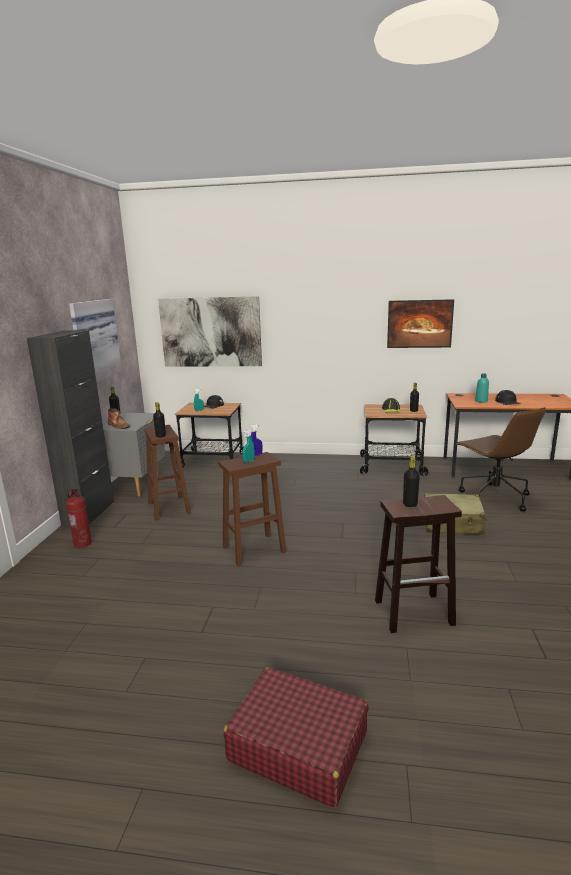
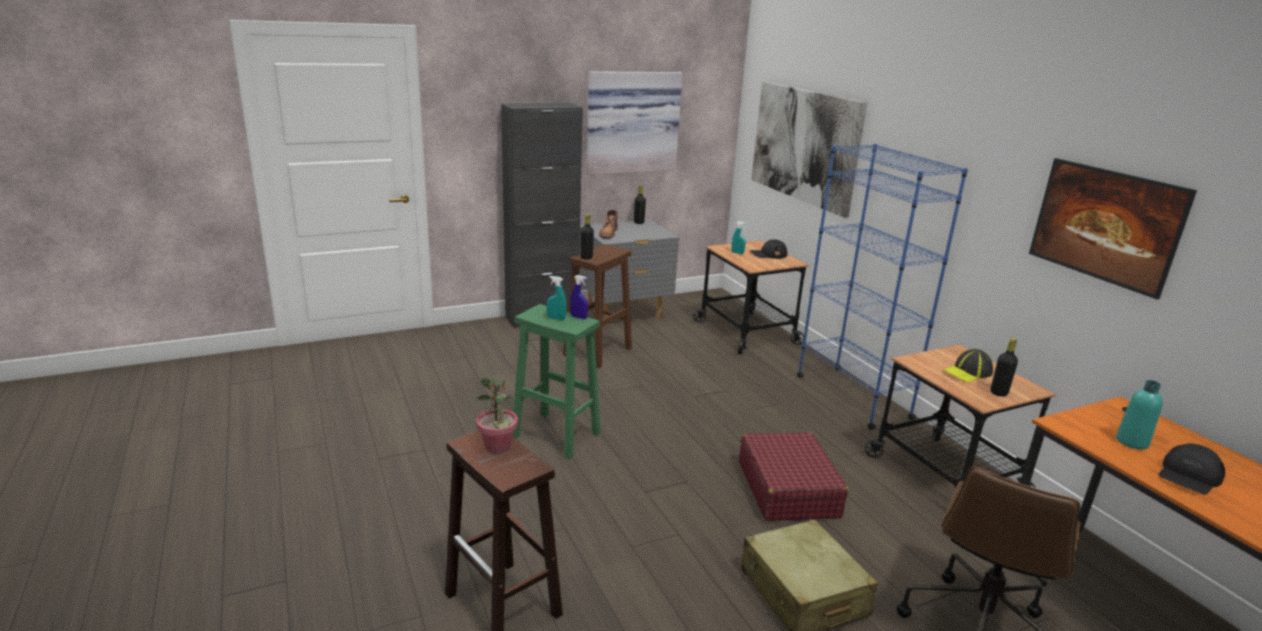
camera: 55 degrees right, 5 degrees up
fire extinguisher [66,488,92,548] -> none
brown stool [218,452,286,566] -> green stool [513,304,600,459]
red suitcase [224,667,369,808] -> red suitcase moved to [739,432,849,521]
black bottle [403,456,420,507] -> potted plant [476,377,518,454]
none -> blue bookcase [797,144,968,430]

